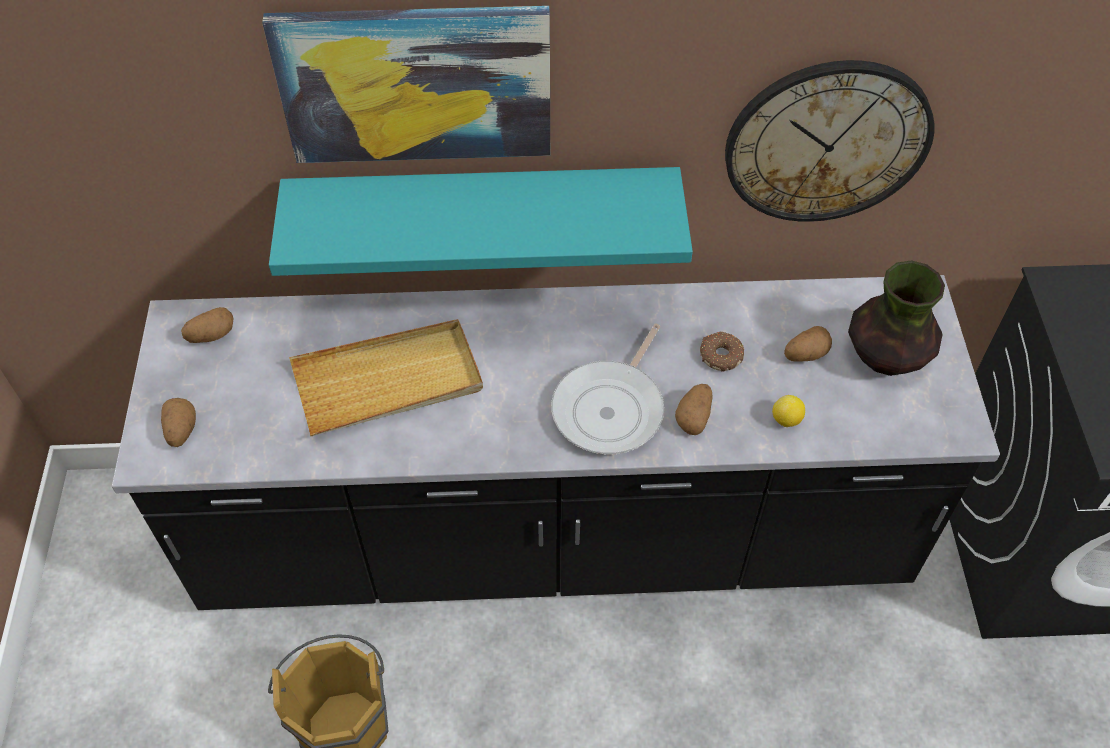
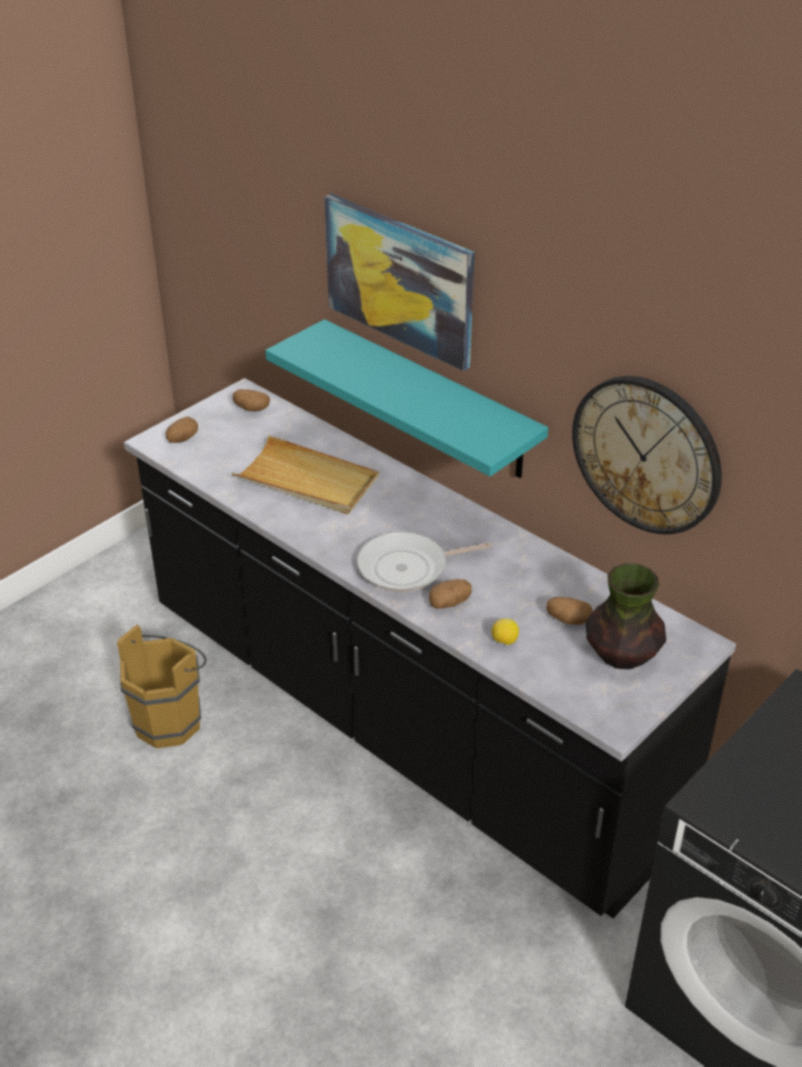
camera: 45 degrees right, 15 degrees down
donut [700,332,744,372] -> none

